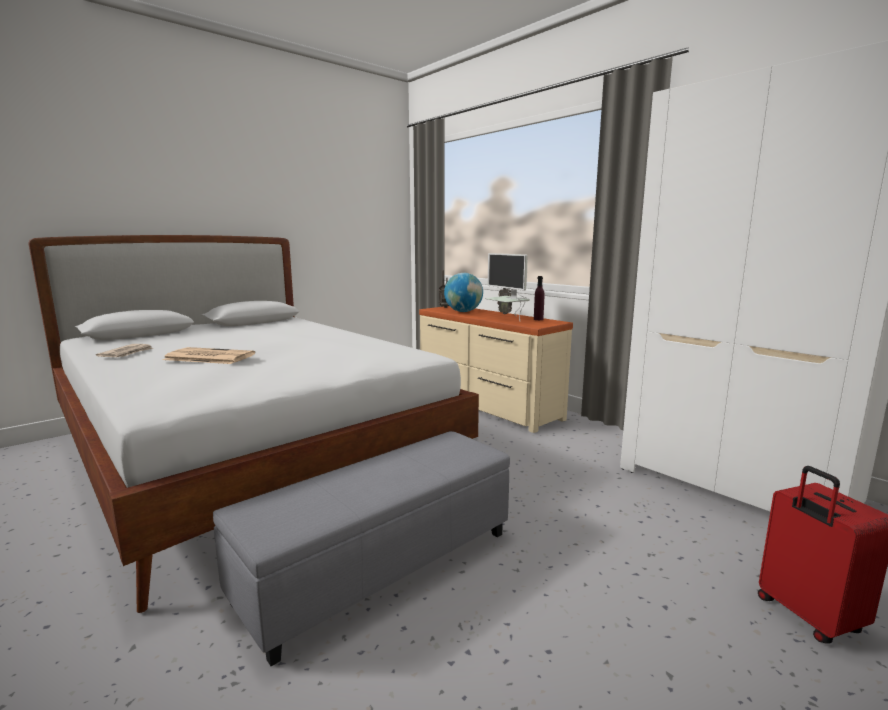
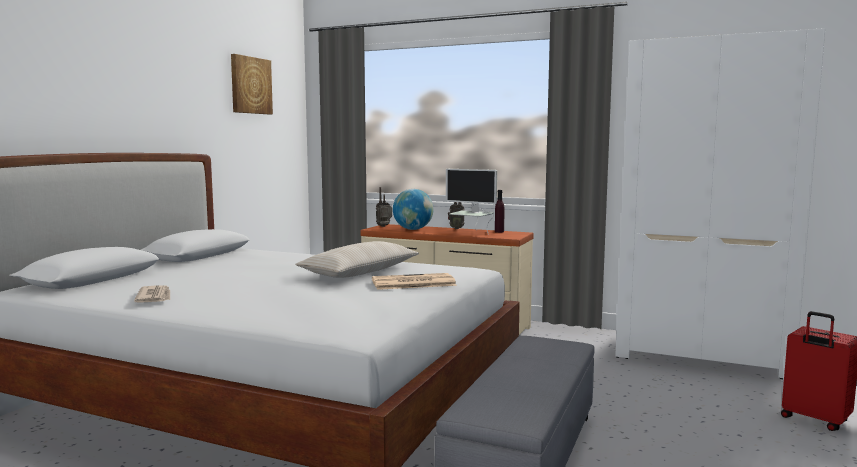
camera: 25 degrees left, 5 degrees down
newspaper [163,347,255,364] -> newspaper moved to [372,273,457,290]
none -> picture [231,54,273,114]
none -> beige pillow [295,241,419,278]

